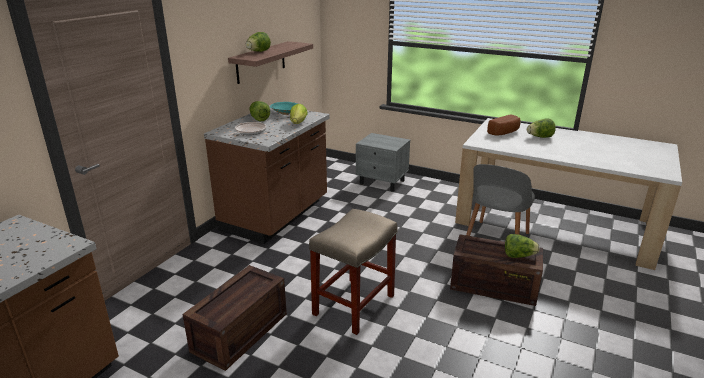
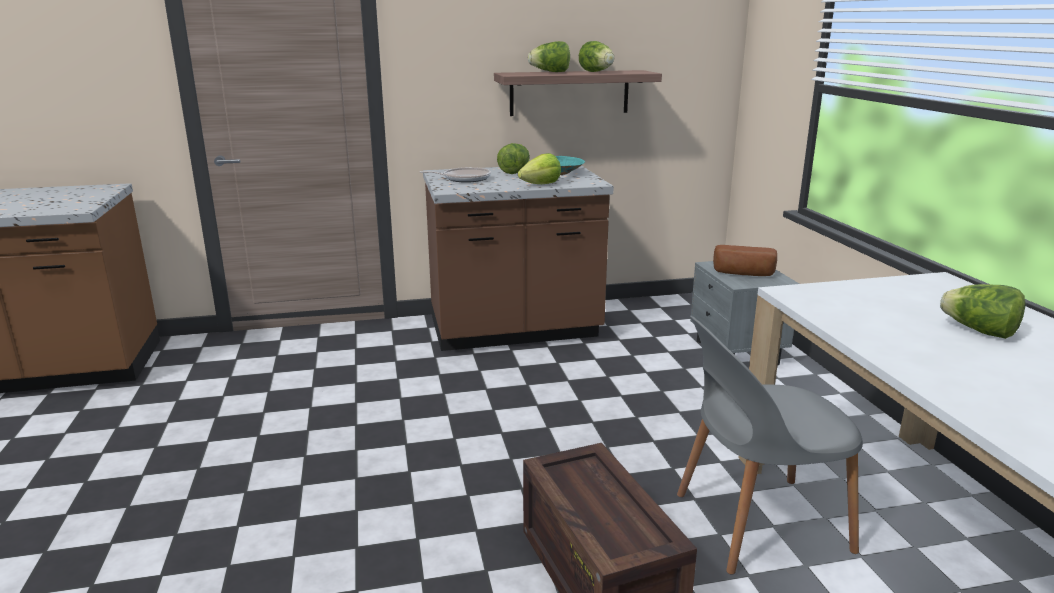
camera: 50 degrees right, 5 degrees down
crate [182,265,287,371] -> none
beige stool [309,209,397,335] -> none
bread [487,114,520,136] -> bread moved to [713,245,777,276]
lettuce [505,234,539,258] -> lettuce moved to [579,41,614,72]

